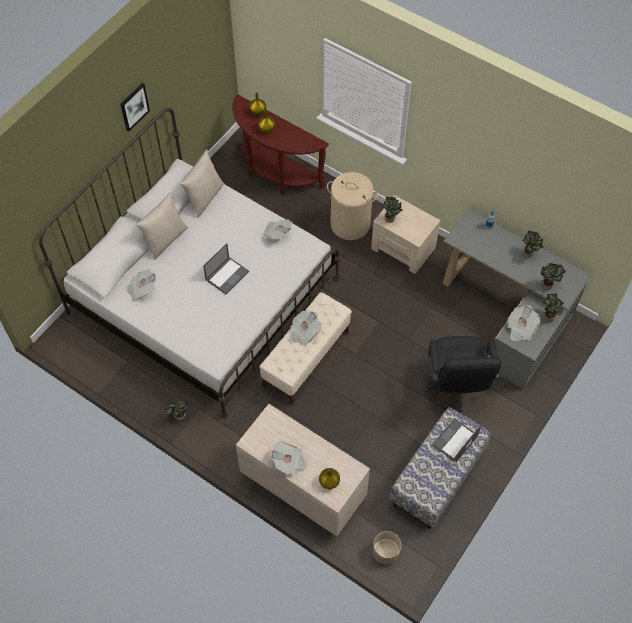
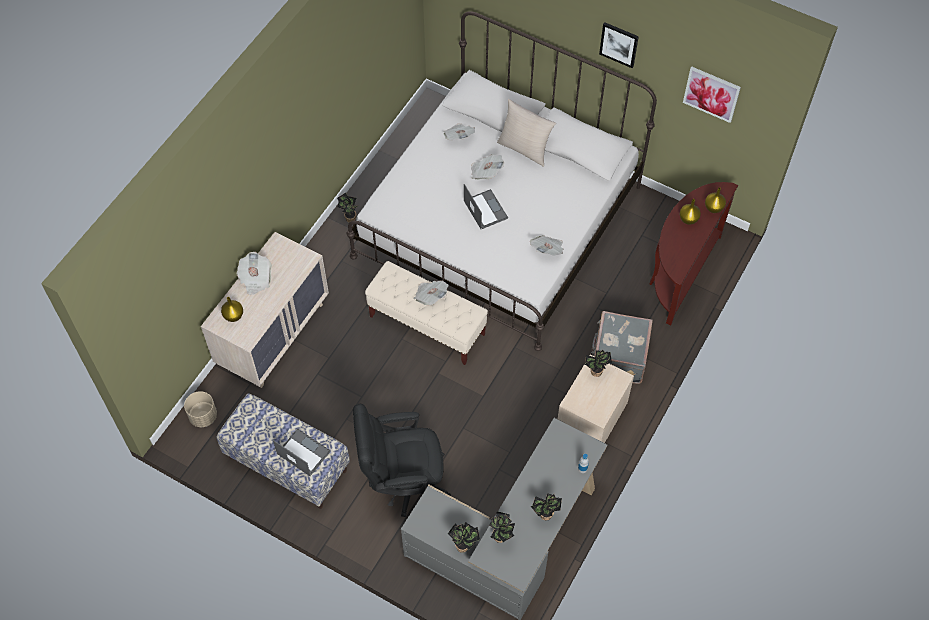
camera: 85 degrees right, 0 degrees up
beige pillow [180,150,224,218] -> none
laptop [203,243,249,295] -> laptop turned 150 degrees counterclockwise [464,184,508,229]
beige laundry basket [327,172,378,240] -> grey suitcase [590,311,653,384]
newspaper [508,305,540,341] -> newspaper moved to [471,154,504,180]
none -> picture [683,66,741,123]

